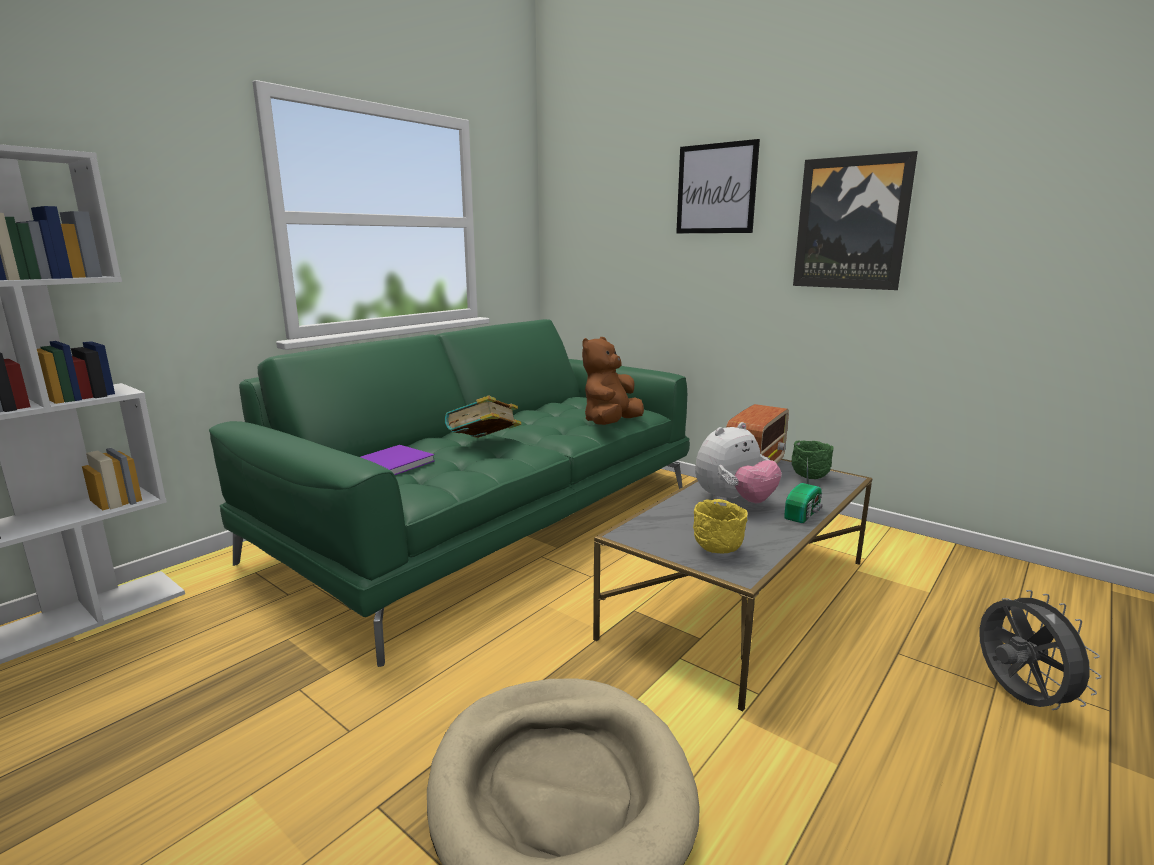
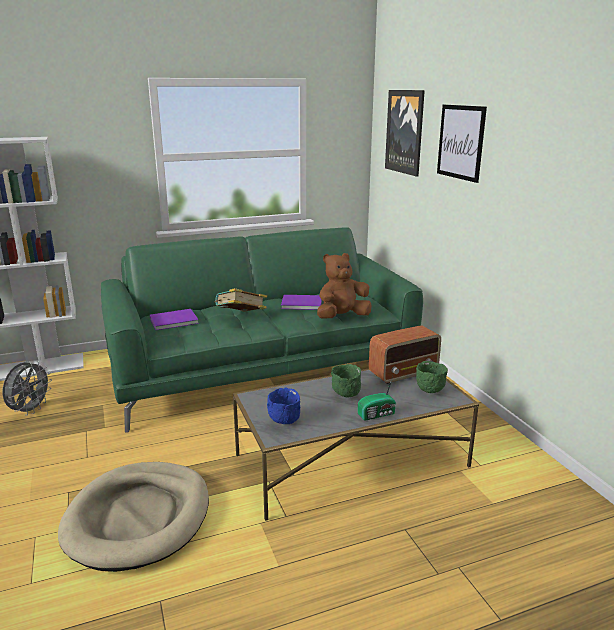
camera: 30 degrees right, 5 degrees up
yellow bowl [693,499,747,554] -> blue bowl [267,387,300,424]
plush toy [695,422,782,503] -> green bowl [331,364,361,397]
picture [793,151,918,290] -> picture moved to [385,90,425,177]
grey fan [979,590,1102,710] -> grey fan moved to [3,360,52,416]
none -> purple book [281,295,322,310]

